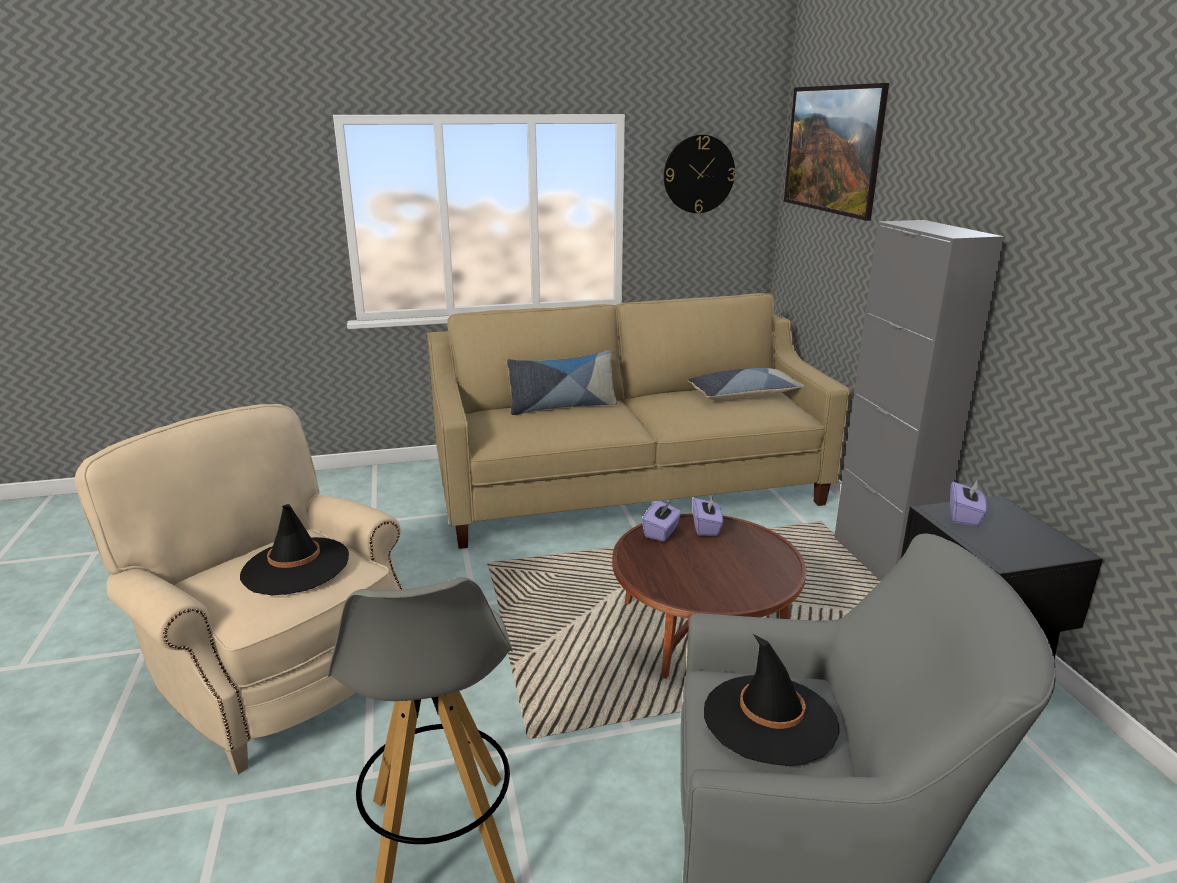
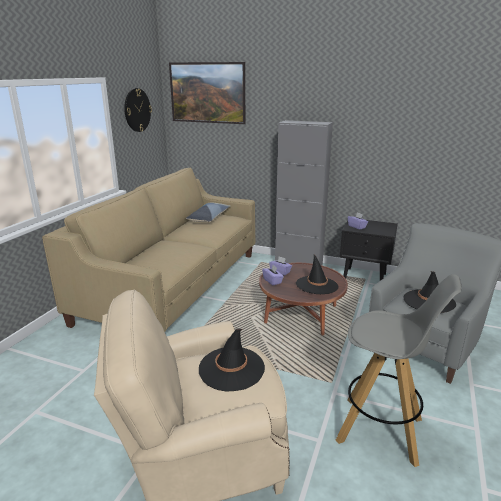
camera: 55 degrees left, 0 degrees up
pillow [507,350,617,415] -> none
none -> black hat [296,254,338,294]

